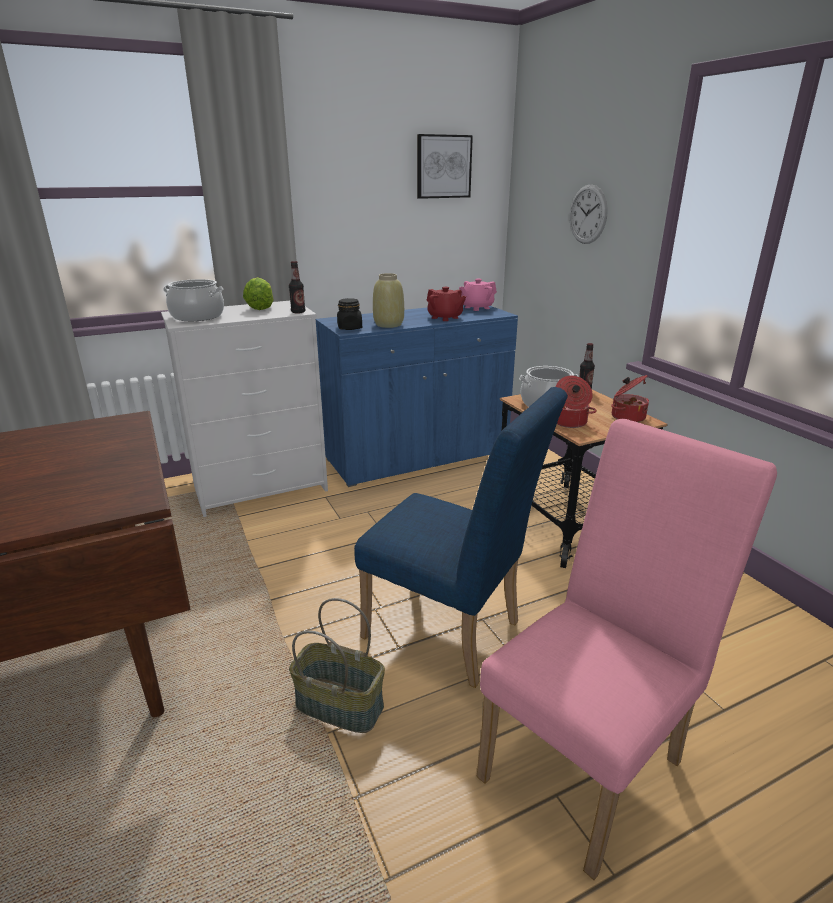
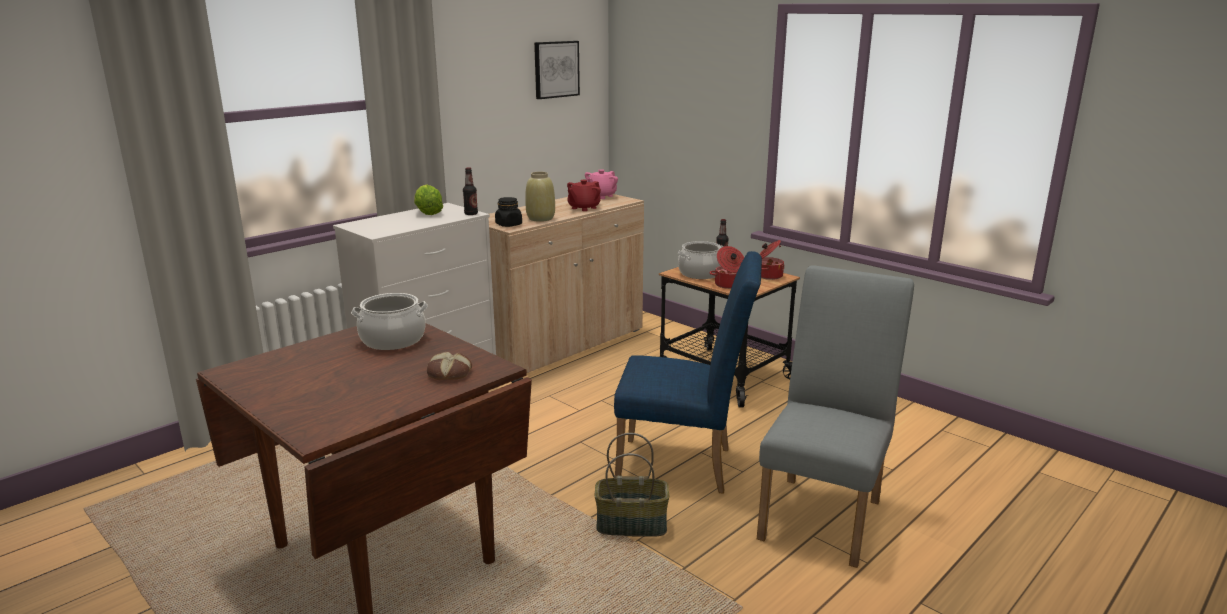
camera: 20 degrees left, 5 degrees down
cooking pot [163,279,224,321] -> cooking pot moved to [351,293,428,350]
blue cabinet [316,305,518,487] -> beige cabinet [489,194,644,373]
red teapot [427,287,466,321] -> red teapot turned 105 degrees clockwise [567,180,601,211]
pink chair [477,419,777,880] -> grey chair [757,265,914,568]
wall clock [570,184,608,244] -> none
none -> bread [427,352,472,380]

